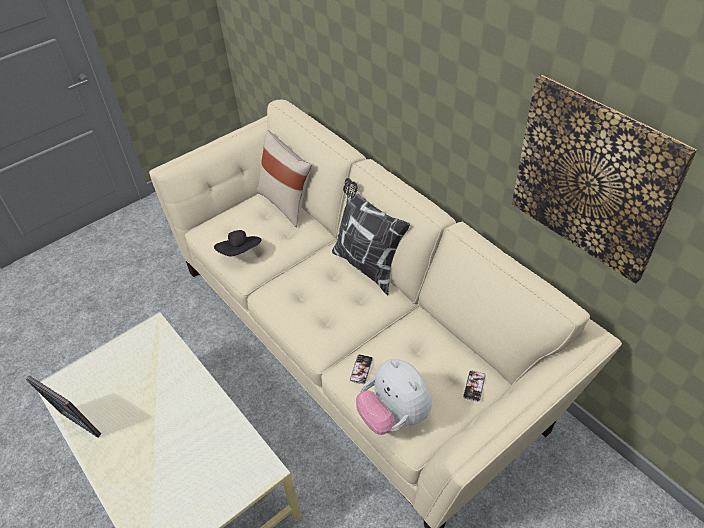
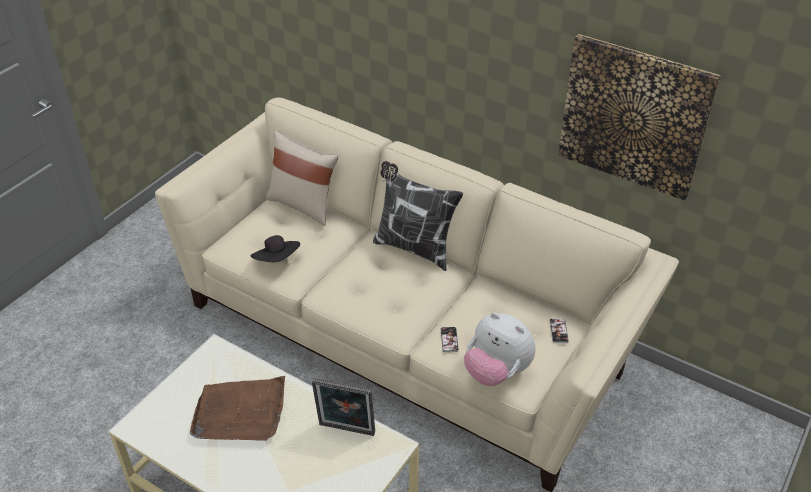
camera: 20 degrees left, 5 degrees down
picture frame [26,376,101,437] -> picture frame moved to [312,378,375,436]
none -> brown tray [190,376,285,441]

